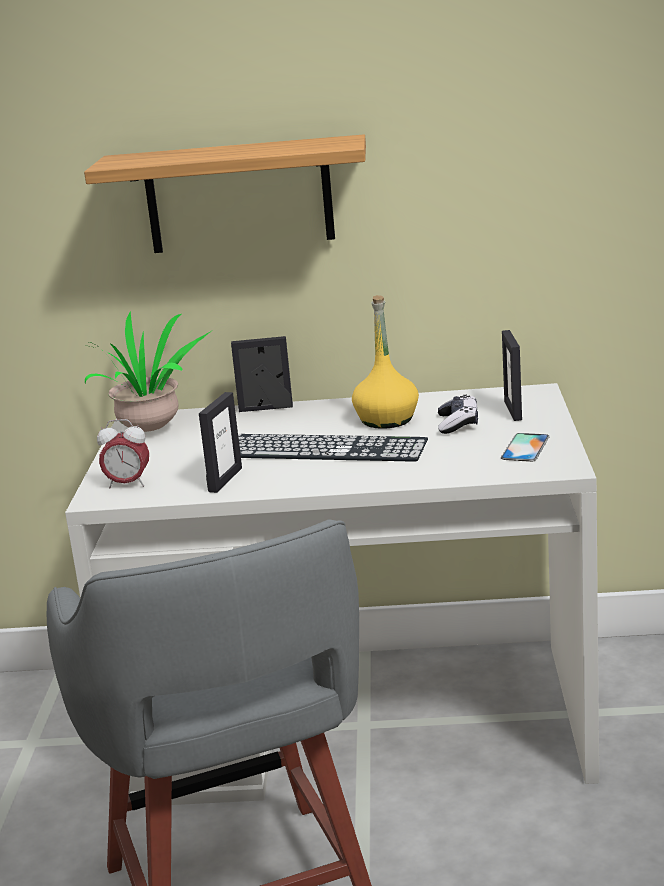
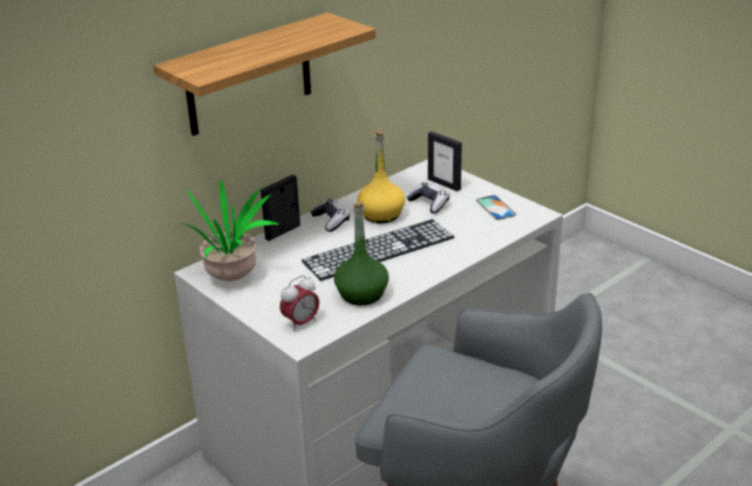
camera: 45 degrees left, 10 degrees up
picture frame [199,392,242,493] -> green bottle [334,202,389,305]
none -> game controller [311,199,350,232]

